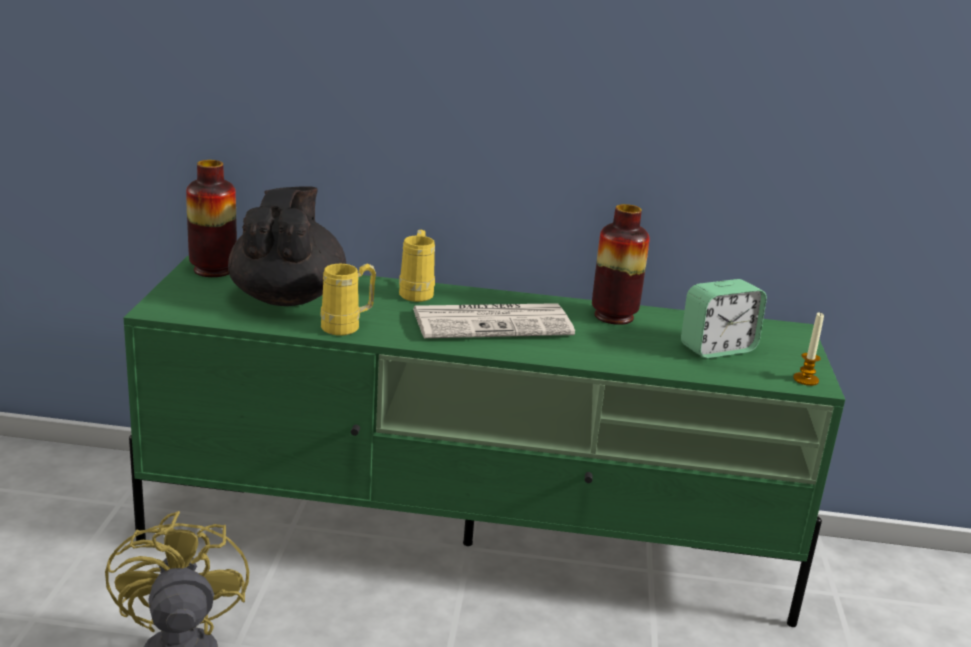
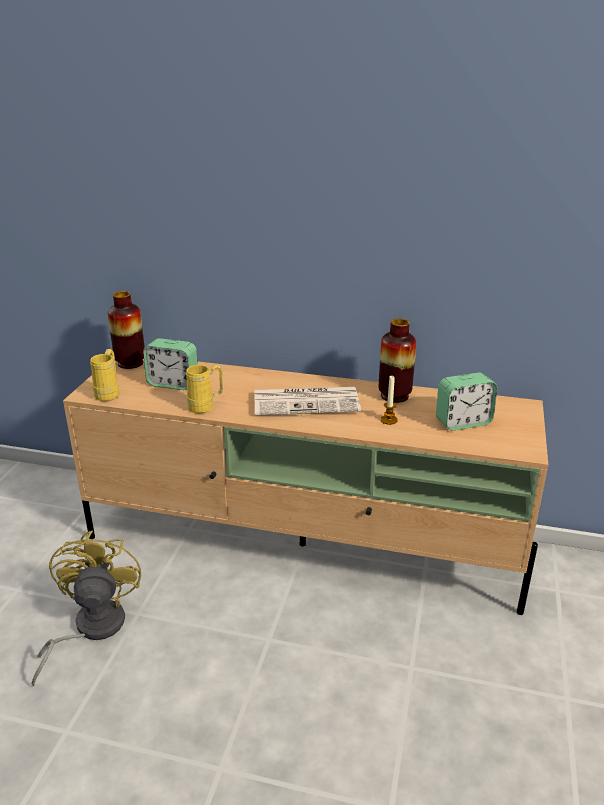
camera: 10 degrees right, 5 degrees up
green tv stand [124,256,845,627] -> beige tv stand [63,359,548,615]
black teapot [228,186,346,306] -> alarm clock [143,338,197,390]
yellow mug [399,230,435,302] -> yellow mug moved to [90,349,120,401]
candle [793,312,824,386] -> candle moved to [381,376,398,425]

